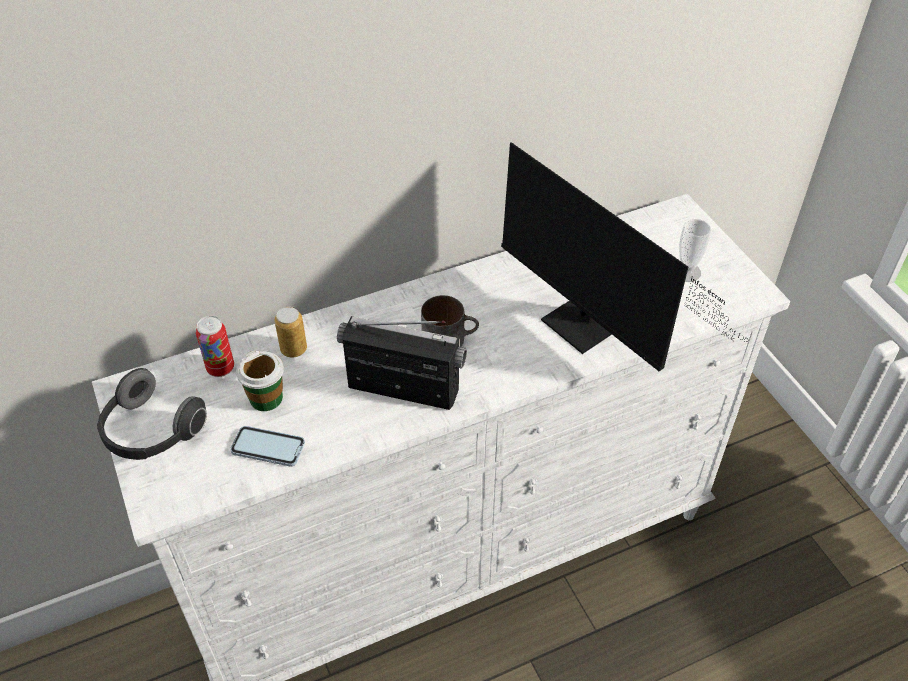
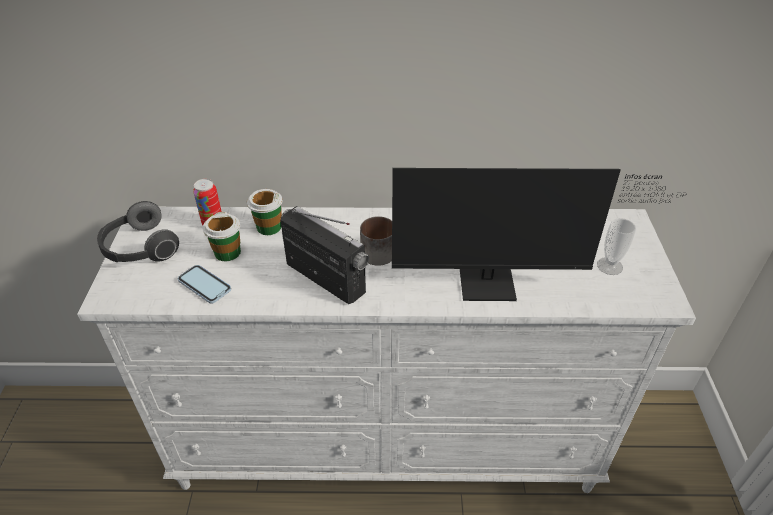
camera: 25 degrees right, 5 degrees down
can [275,307,307,358] -> cup [247,189,282,235]
monitor [501,142,748,371] -> monitor turned 75 degrees counterclockwise [392,168,687,301]

